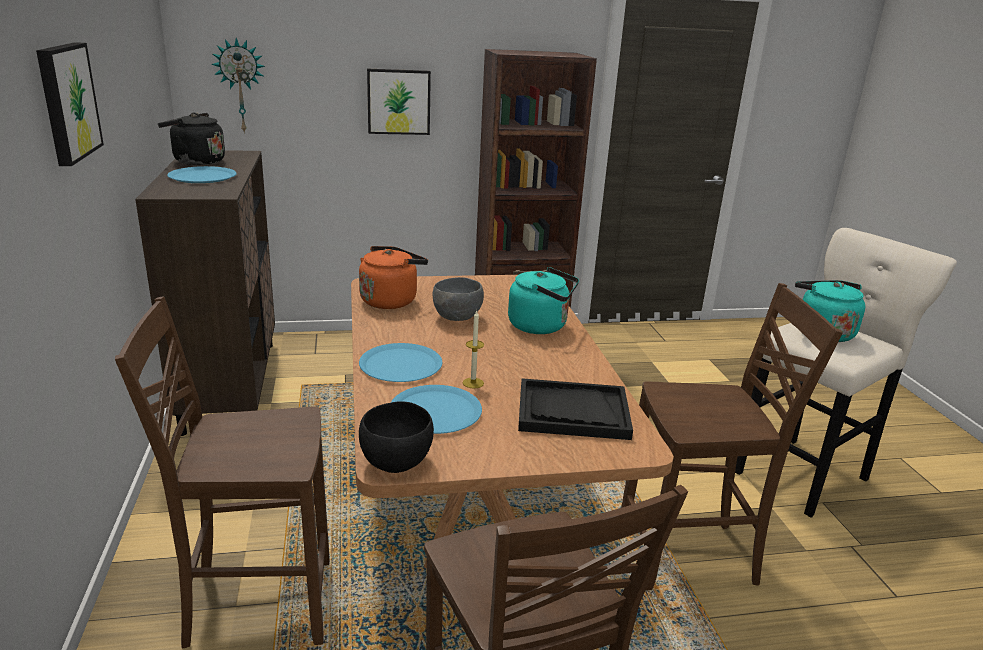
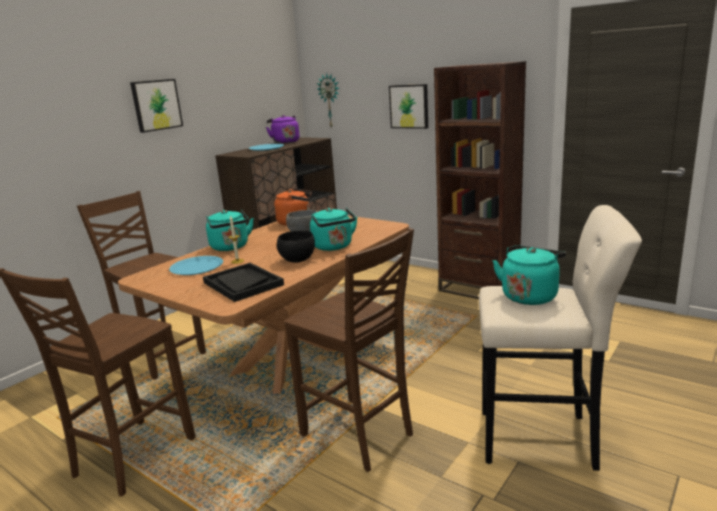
camera: 50 degrees right, 5 degrees down
black kettle [158,113,225,165] -> purple kettle [266,115,300,144]
blue plate [359,343,442,382] -> turquoise kettle [206,210,254,251]
black bowl [359,401,434,473] -> black bowl moved to [277,231,315,263]

